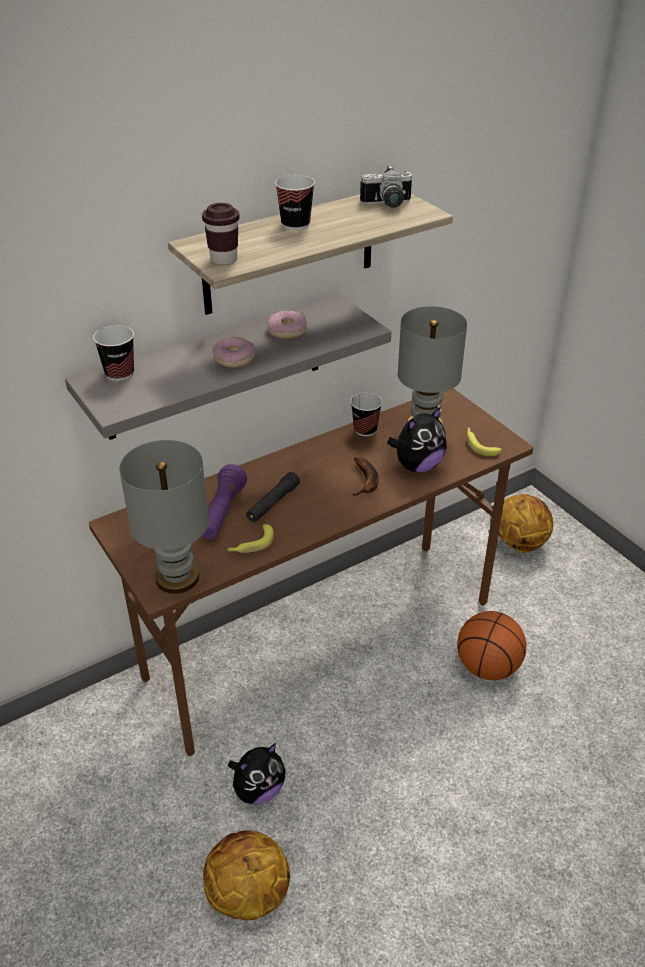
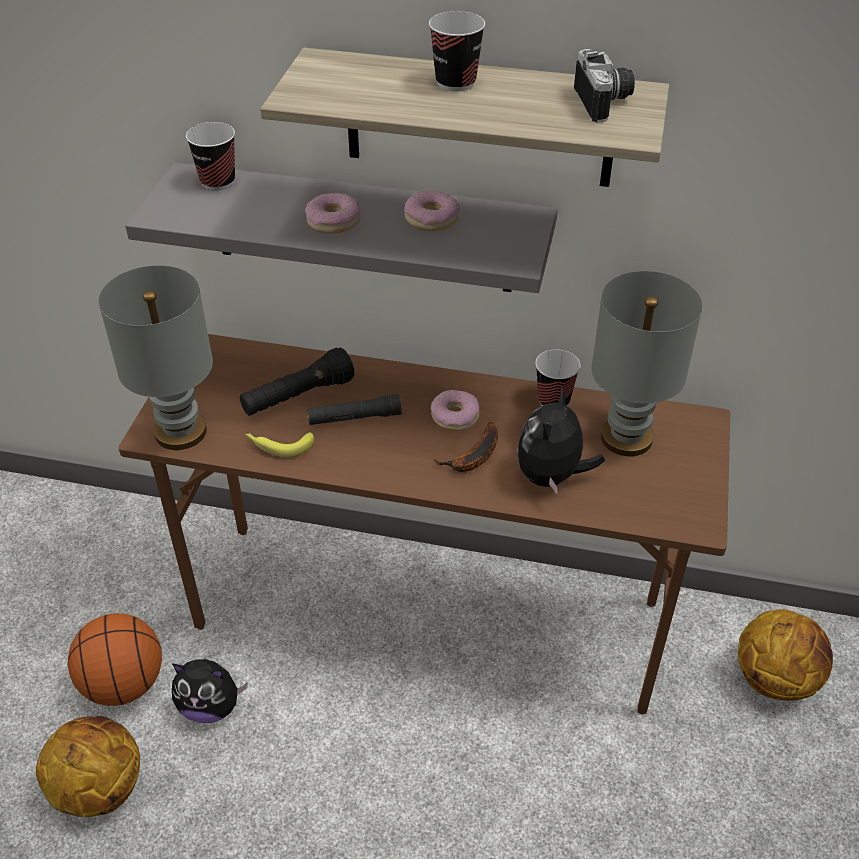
camera: 45 degrees right, 5 degrees up
brown cup [202,203,240,265] -> none
purple flashlight [202,464,247,540] -> black flashlight [240,348,354,416]
camera [360,165,412,208] -> camera turned 135 degrees counterclockwise [574,49,635,123]
plush toy [387,407,447,472] -> plush toy turned 105 degrees clockwise [517,387,605,495]
basketball [457,611,526,680] -> basketball moved to [68,613,162,706]
banana [467,427,502,456] -> none
none -> donut [431,390,479,431]

